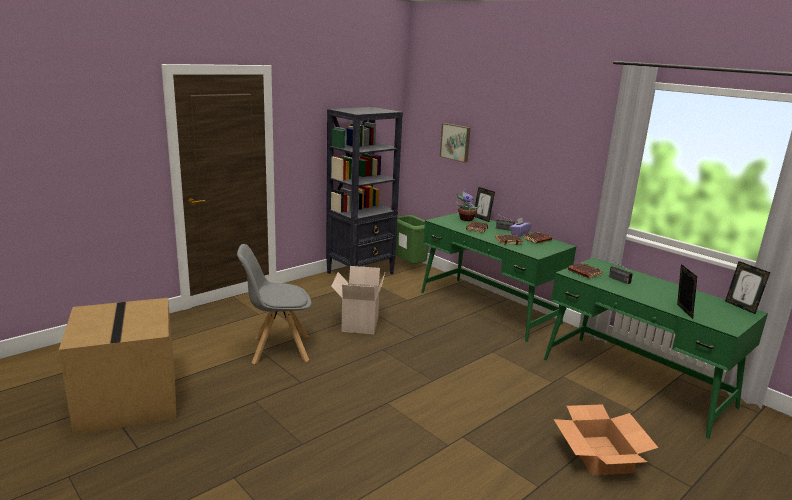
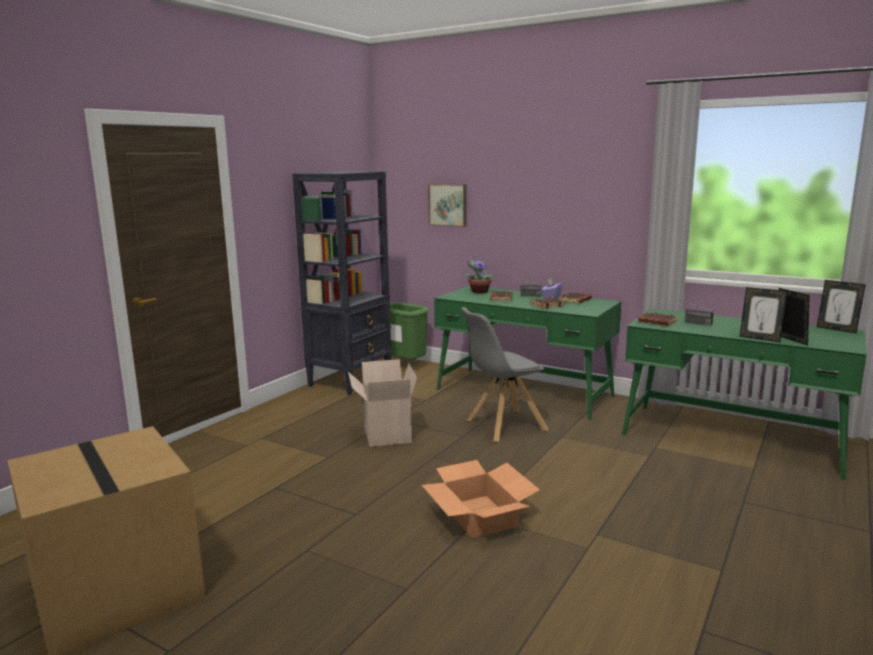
camera: 15 degrees left, 5 degrees down
grey chair [237,244,312,364] -> grey chair moved to [461,307,548,442]
picture frame [474,187,495,222] -> picture frame moved to [739,287,788,342]
cardboard box [553,404,658,475] -> cardboard box moved to [422,460,540,538]

